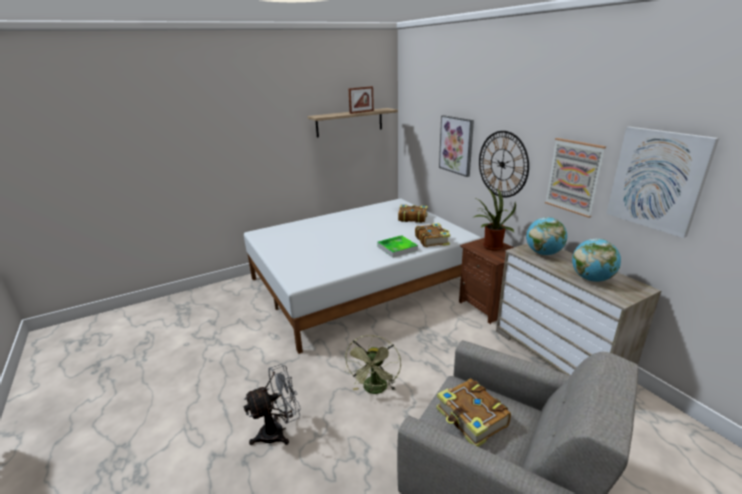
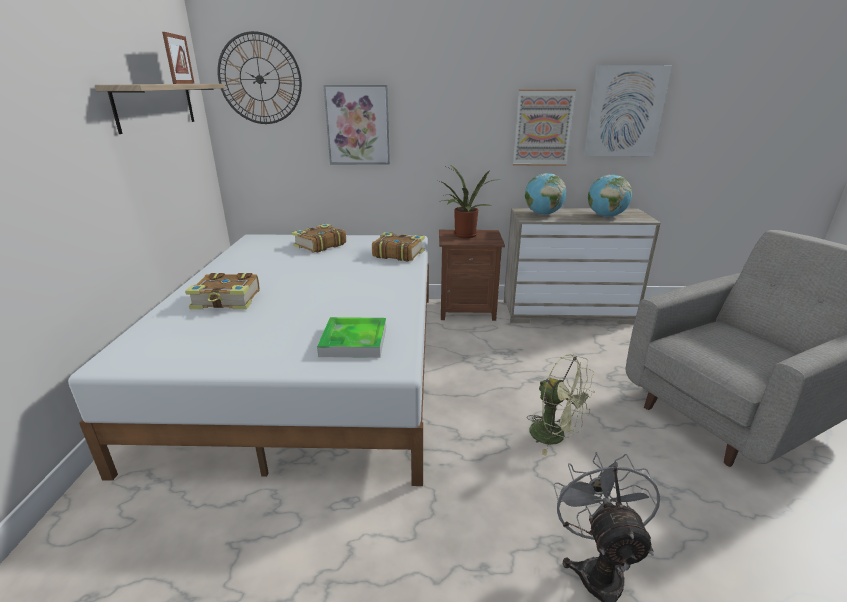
camera: 60 degrees left, 0 degrees up
tray [377,235,418,258] -> tray moved to [317,317,386,358]
book [436,379,511,447] -> book moved to [185,273,260,309]
wall clock [479,131,529,197] -> wall clock moved to [217,31,302,124]

